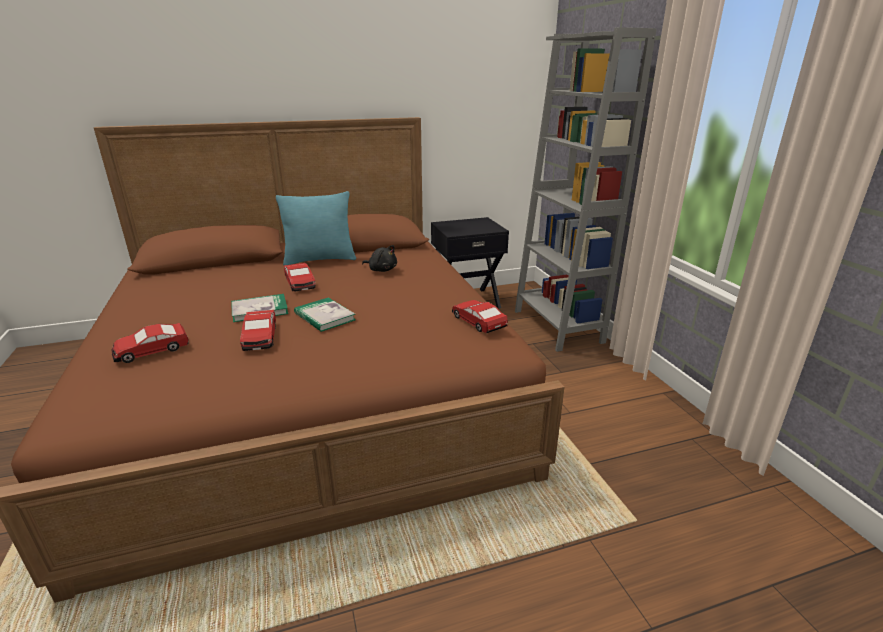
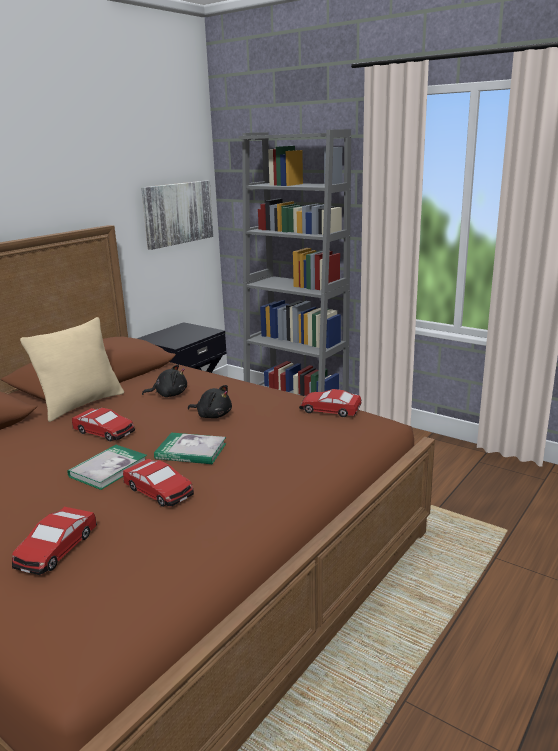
camera: 35 degrees left, 5 degrees down
turquoise pillow [276,191,356,266] -> beige pillow [20,317,124,422]
none -> picture [141,180,214,250]
none -> black plush toy [188,385,232,418]

